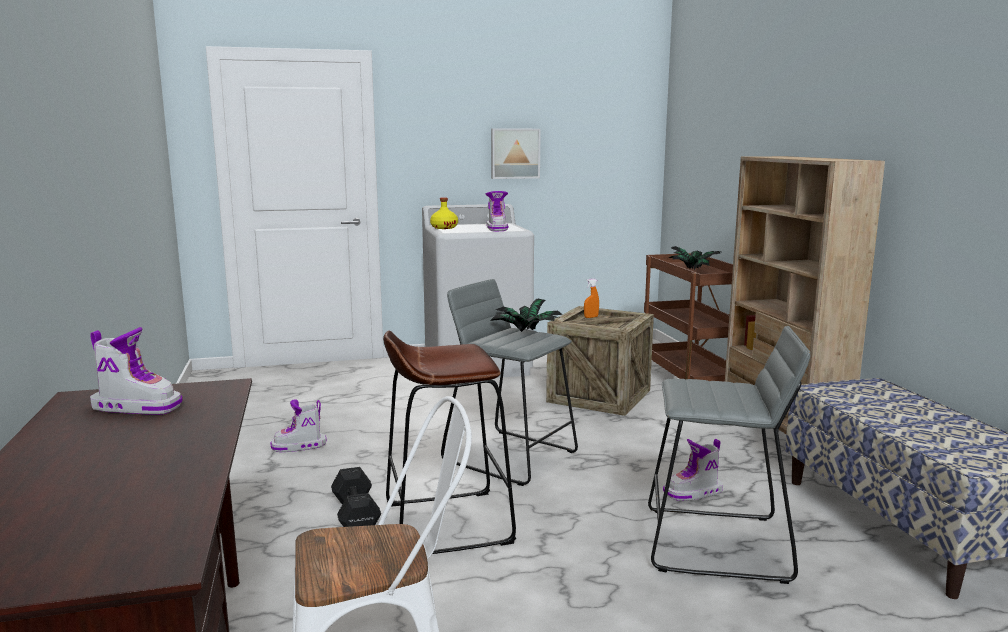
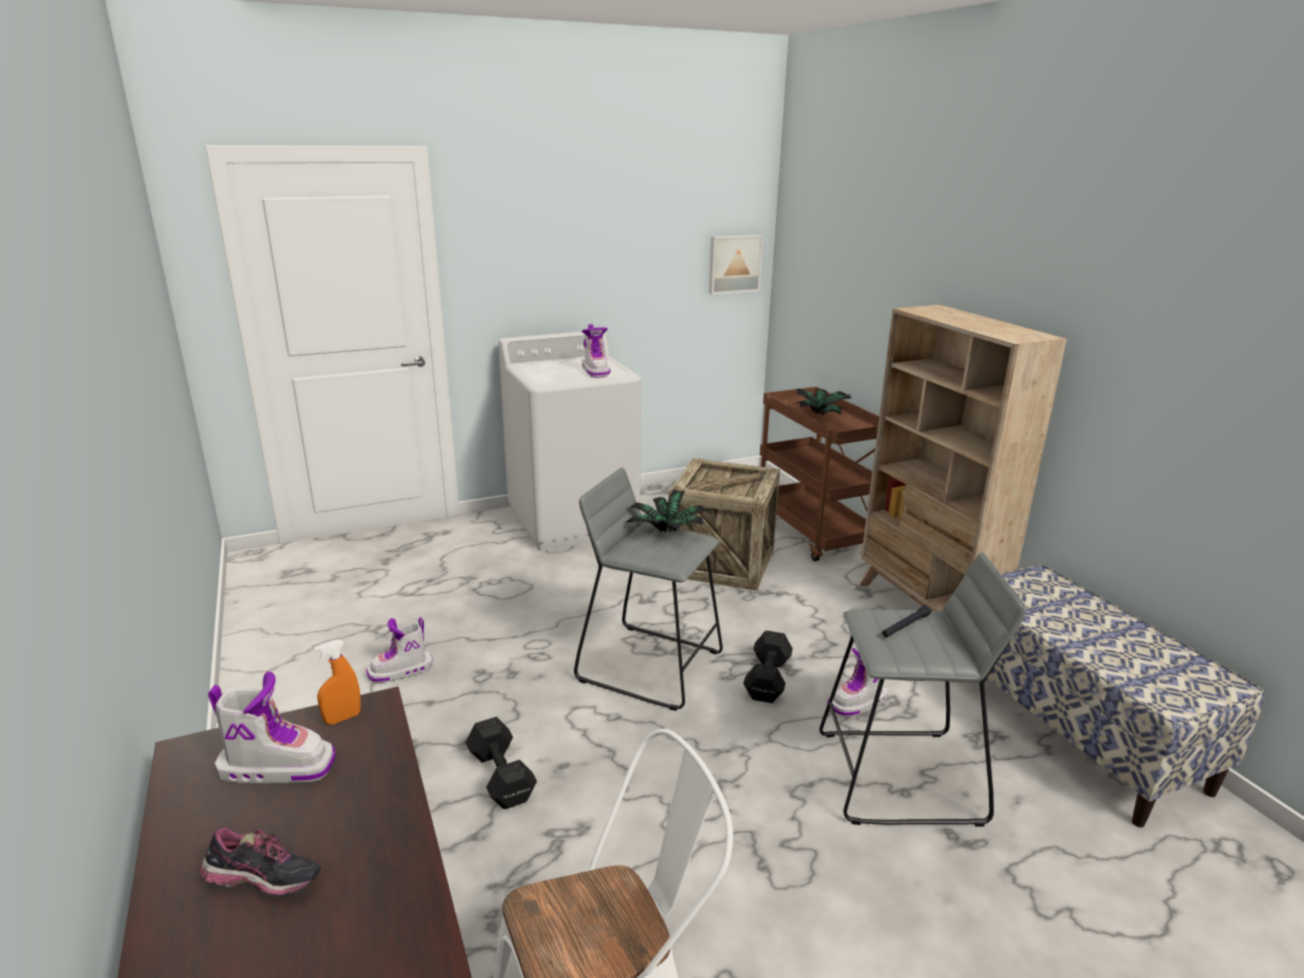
camera: 10 degrees left, 10 degrees up
brown stool [383,330,516,554] -> none
yellow bottle [430,197,458,229] -> none
picture [491,129,541,179] -> picture moved to [709,235,763,294]
orange spray bottle [584,279,599,318] -> orange spray bottle moved to [314,640,361,725]
none -> shoe [199,827,321,897]
none -> black dumbbell [743,630,793,703]
none -> black flashlight [882,605,931,637]

